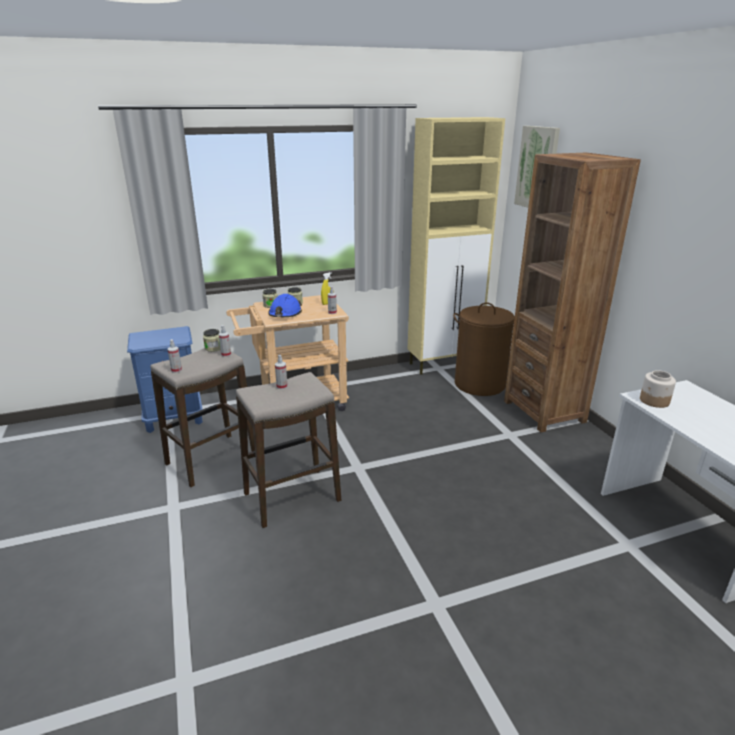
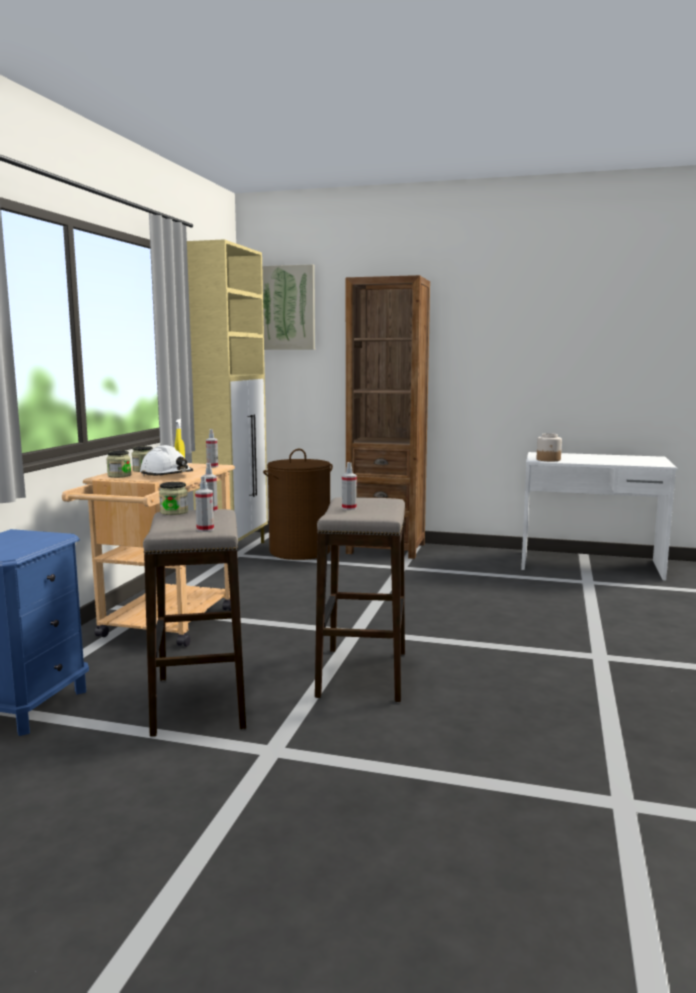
camera: 55 degrees left, 15 degrees down
blue hard hat [268,294,302,317] -> white hard hat [140,445,193,476]

